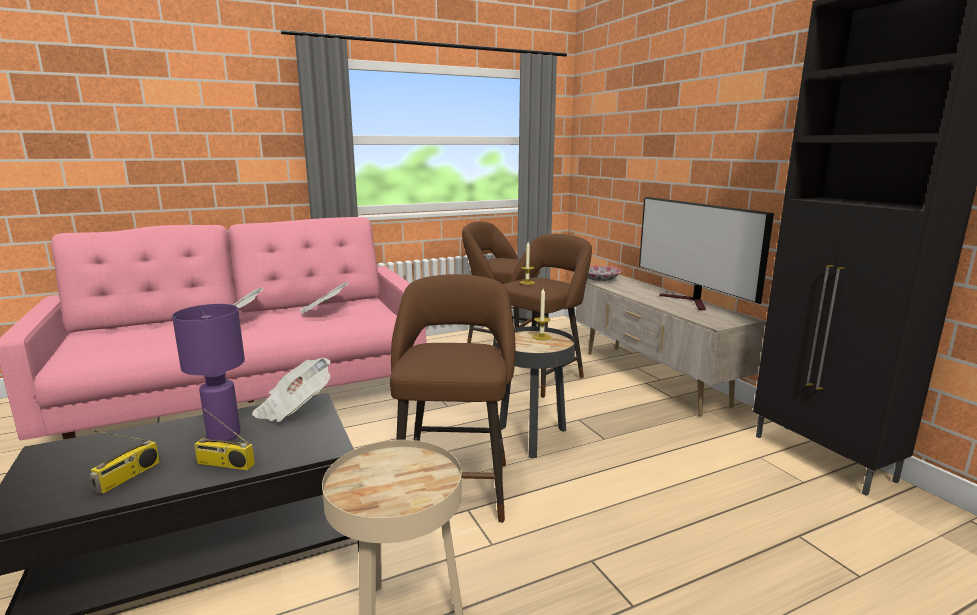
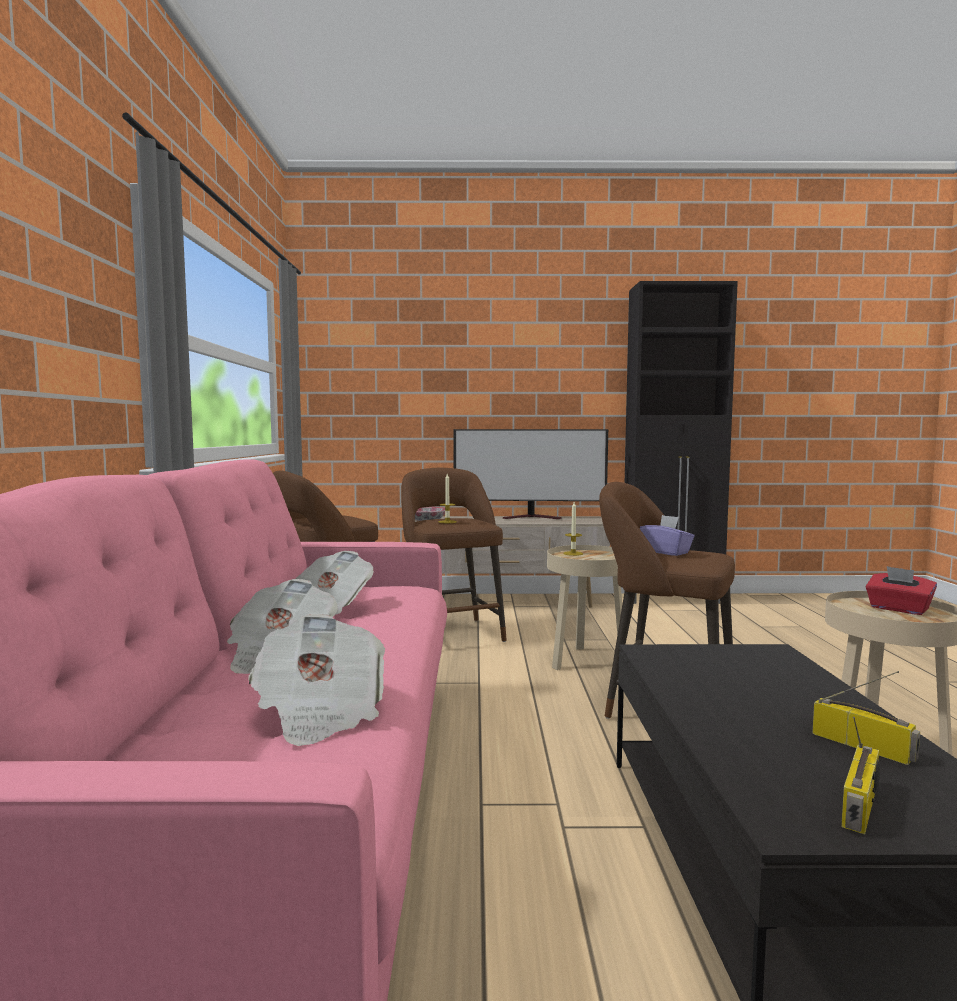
camera: 65 degrees left, 10 degrees down
purple table lamp [172,304,245,441] -> none
radio [194,409,255,470] -> radio moved to [841,717,880,835]
newspaper [252,358,331,422] -> newspaper moved to [248,614,385,746]
black side table [495,326,575,458] -> beige side table [547,545,622,670]
none -> purple tissue box [640,515,695,556]
none -> red tissue box [866,566,937,615]

